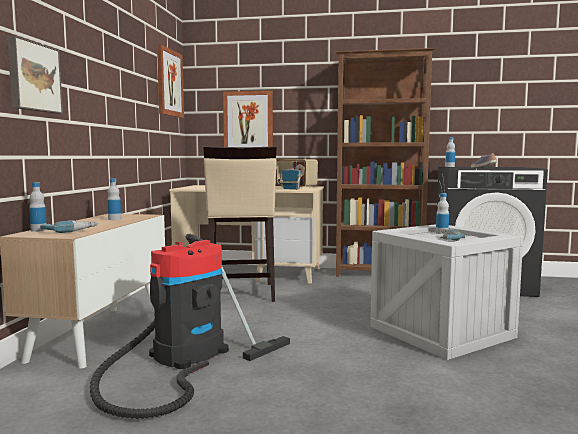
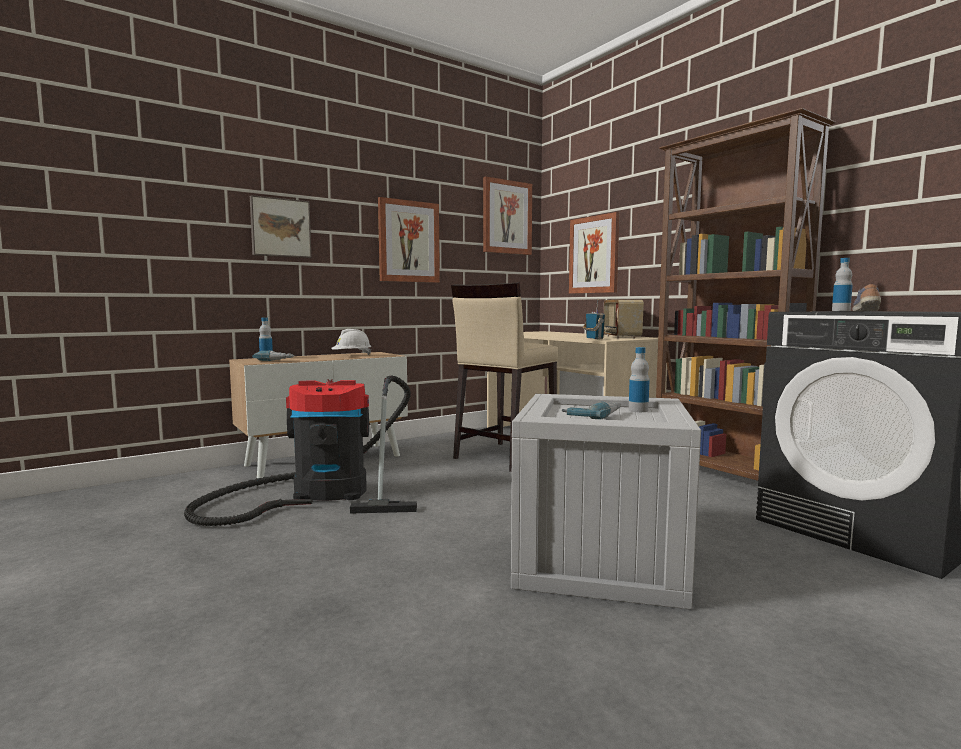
camera: 45 degrees right, 0 degrees up
bottle [107,179,121,220] -> white hard hat [331,329,372,355]
none -> picture [378,197,440,283]

